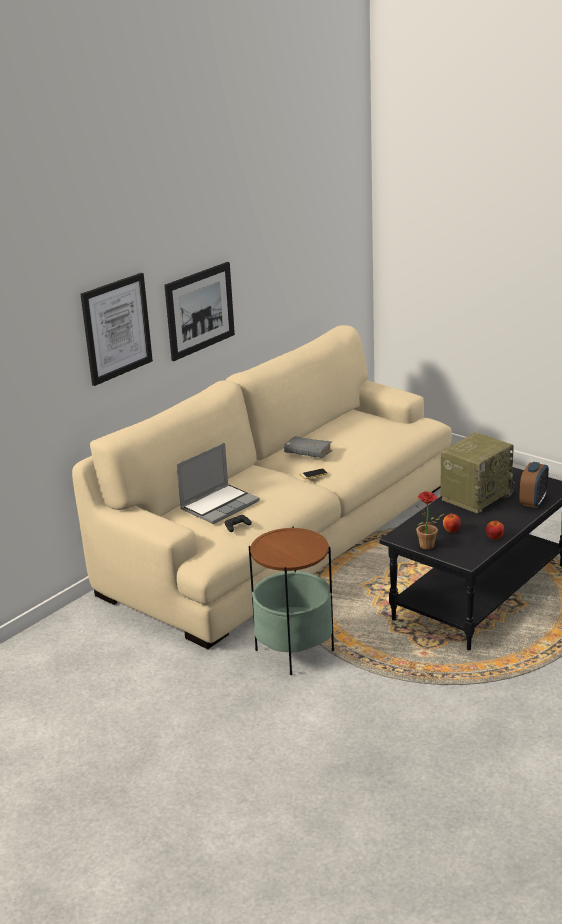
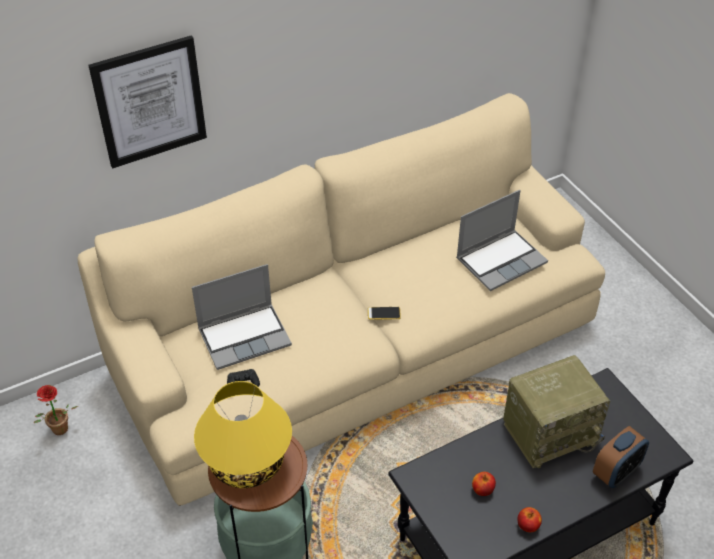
camera: 20 degrees right, 20 degrees up
picture [164,262,235,361] -> none
grey book [284,436,333,458] -> none
potted plant [415,491,444,549] -> potted plant moved to [34,385,78,435]
none -> yellow table lamp [194,381,292,488]
none -> laptop [456,190,548,291]

